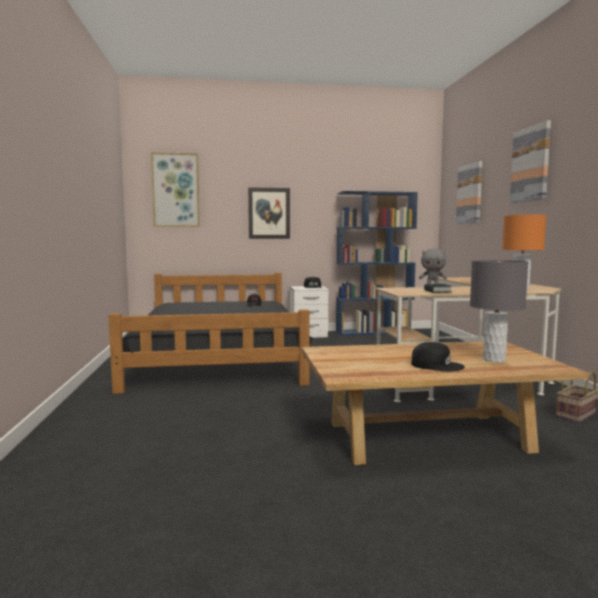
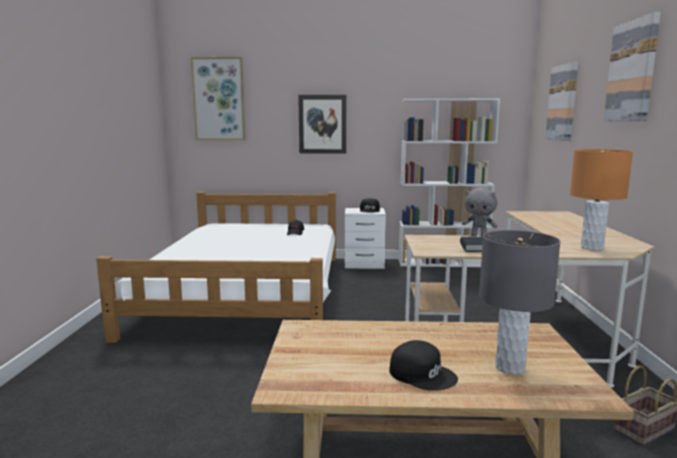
camera: 10 degrees right, 5 degrees up
black bed [109,273,314,394] -> white bed [96,192,336,343]
blue bookcase [336,191,418,335] -> white bookcase [398,98,500,267]

